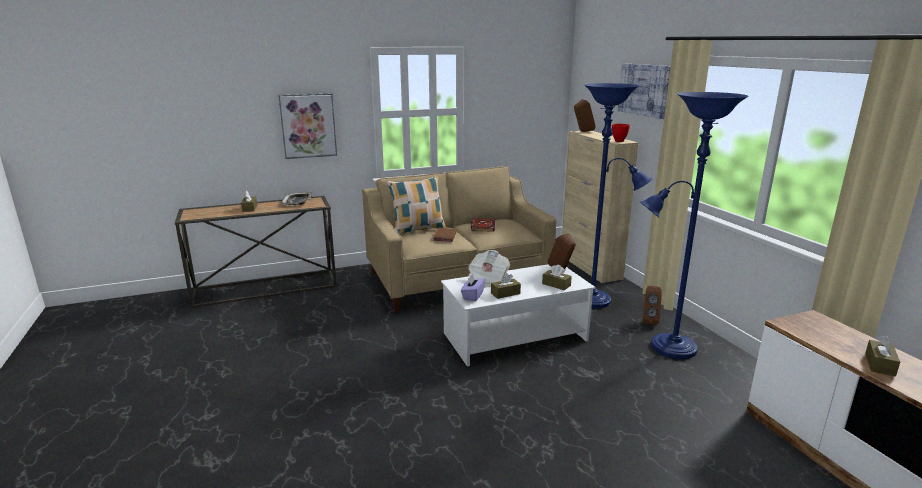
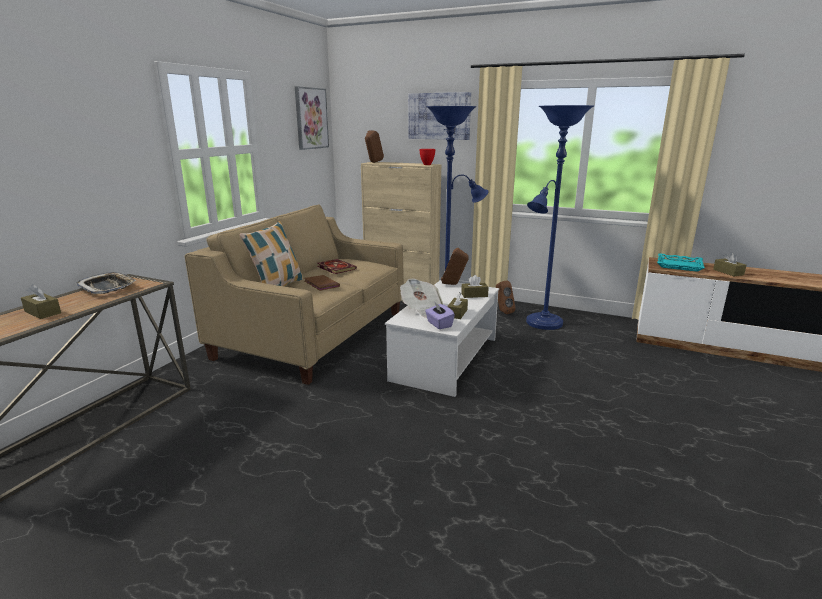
camera: 45 degrees left, 0 degrees up
picture [278,93,337,159] -> picture moved to [295,86,329,150]
none -> turquoise tray [657,253,705,272]

